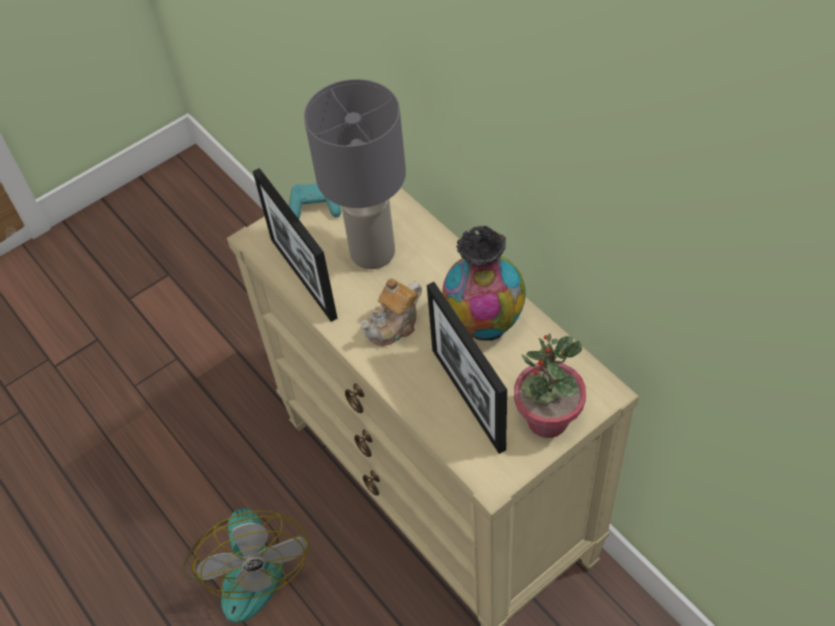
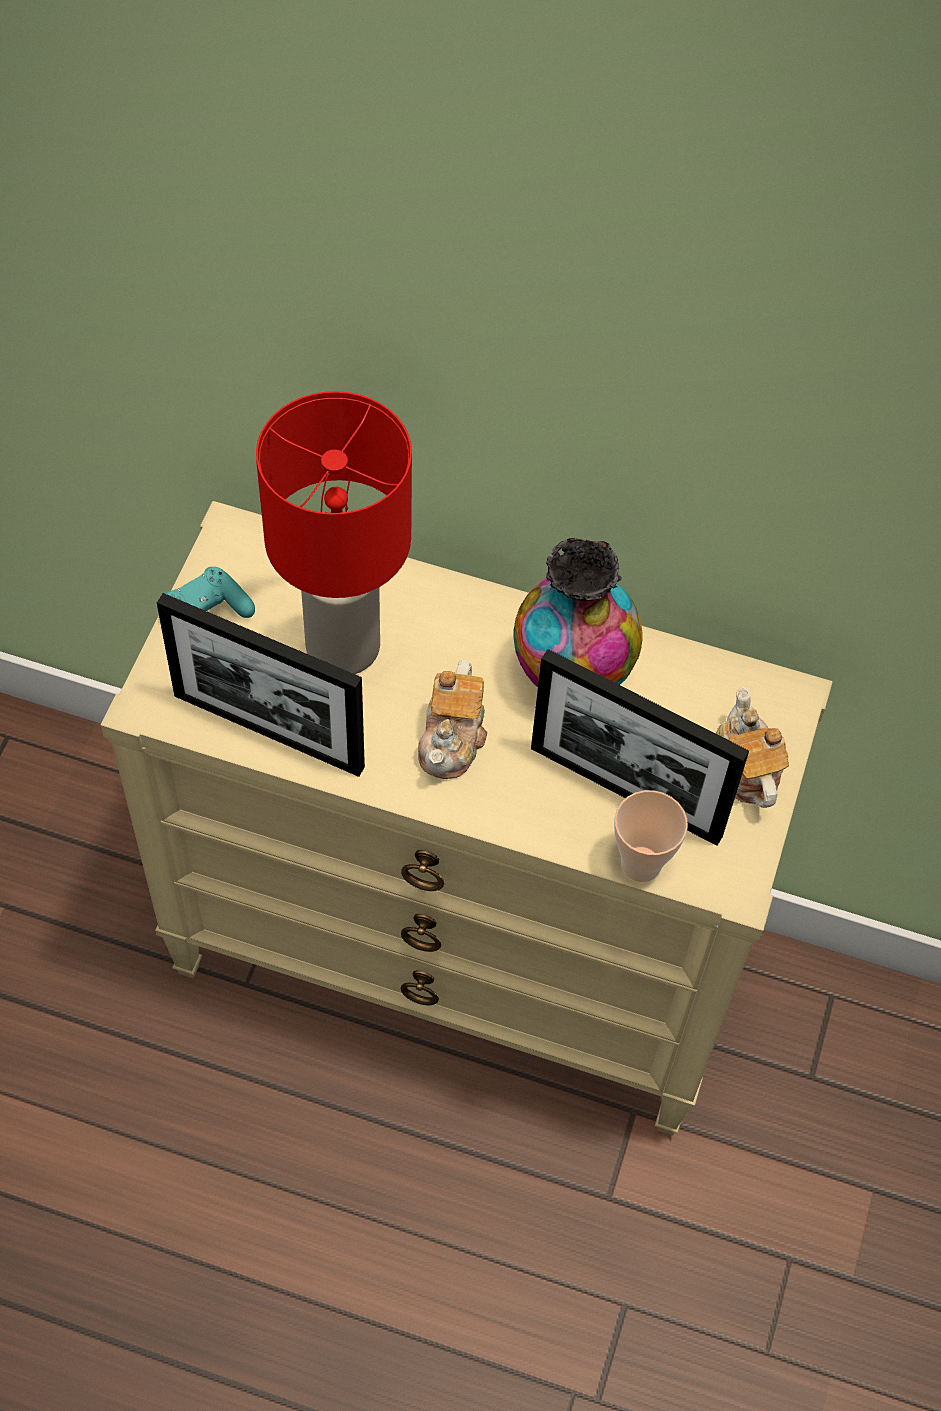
camera: 40 degrees left, 5 degrees up
fan [182,508,309,623] -> none
grey table lamp [304,79,406,269] -> red table lamp [256,391,412,674]
potted plant [514,333,586,438] -> teapot [716,686,789,808]
none -> cup [614,790,688,882]

